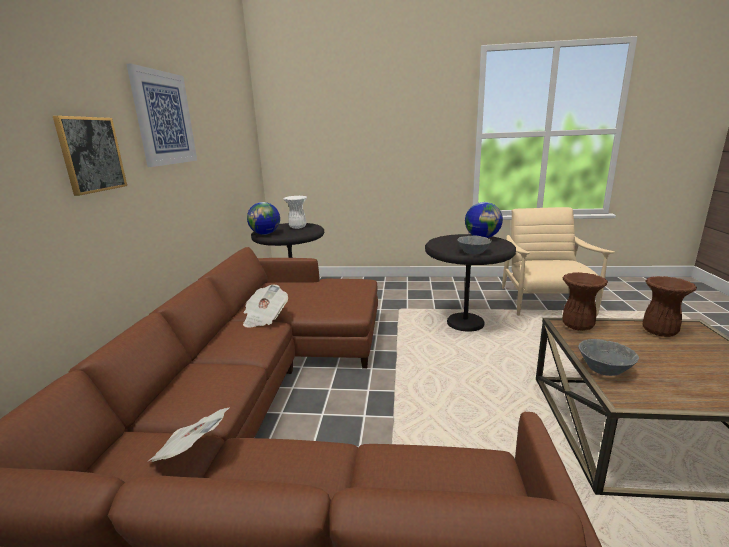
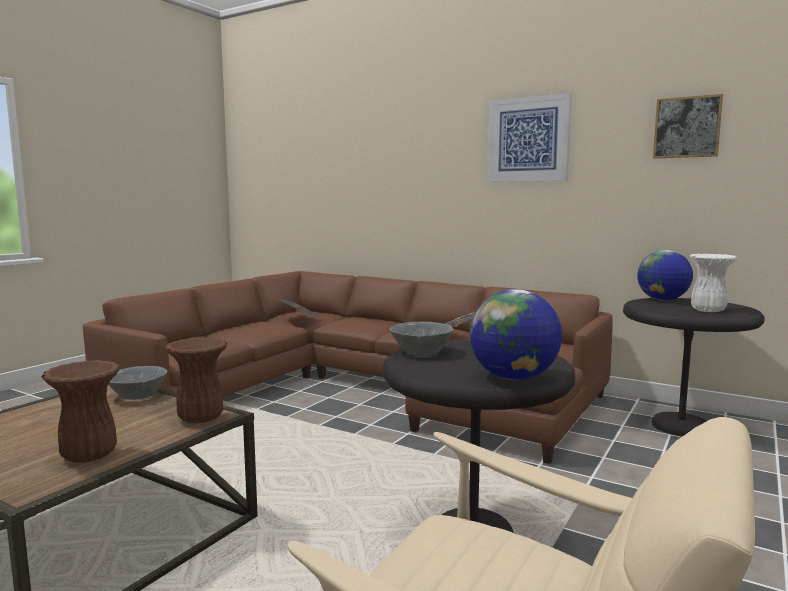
camera: 115 degrees right, 10 degrees down
picture [53,116,127,196] -> picture moved to [653,94,723,159]

